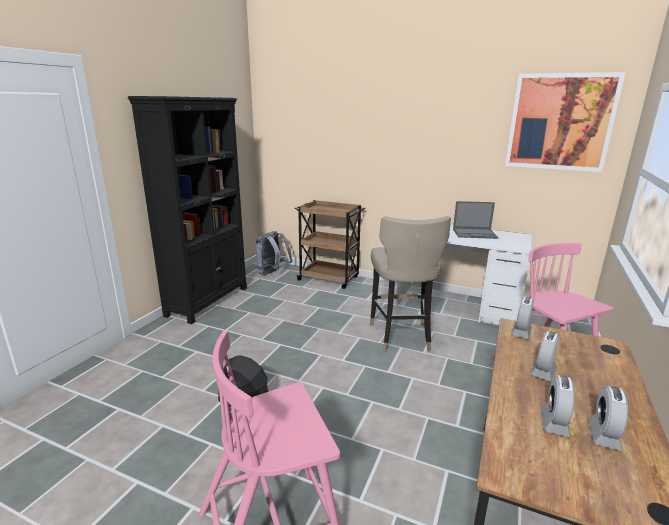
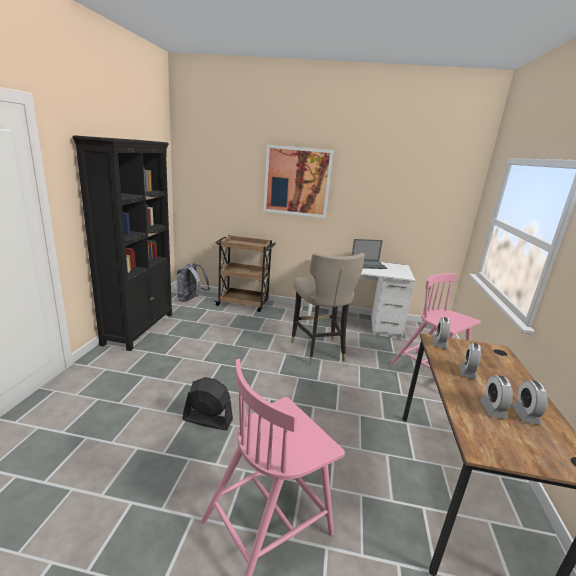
camera: 15 degrees left, 0 degrees up
picture [505,72,625,172] -> picture moved to [263,145,334,218]

